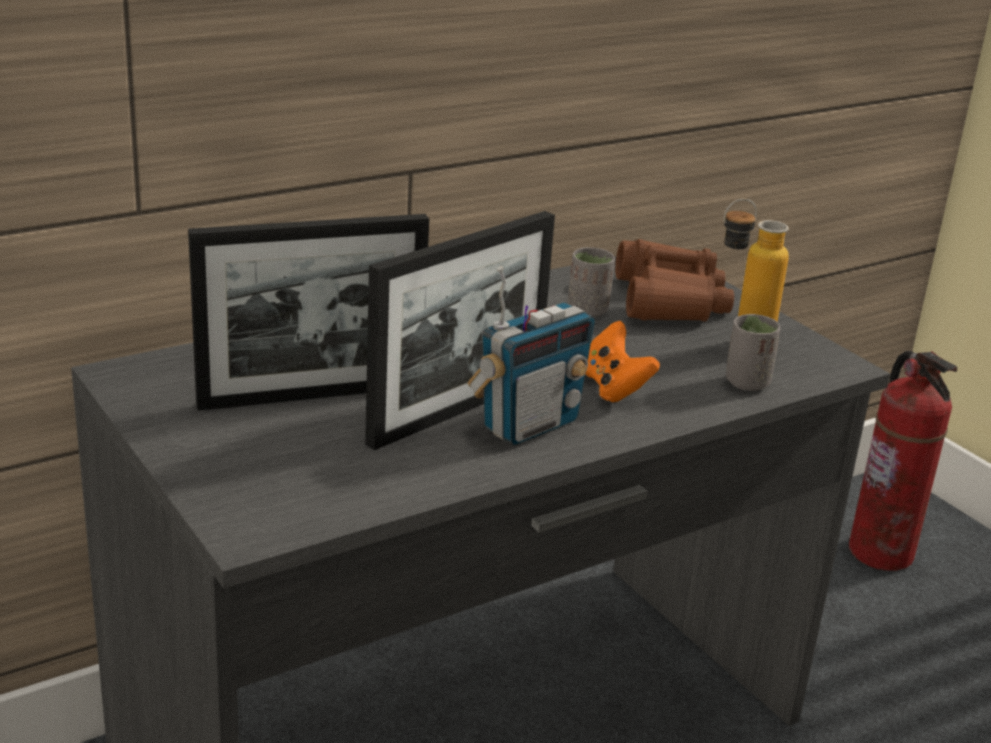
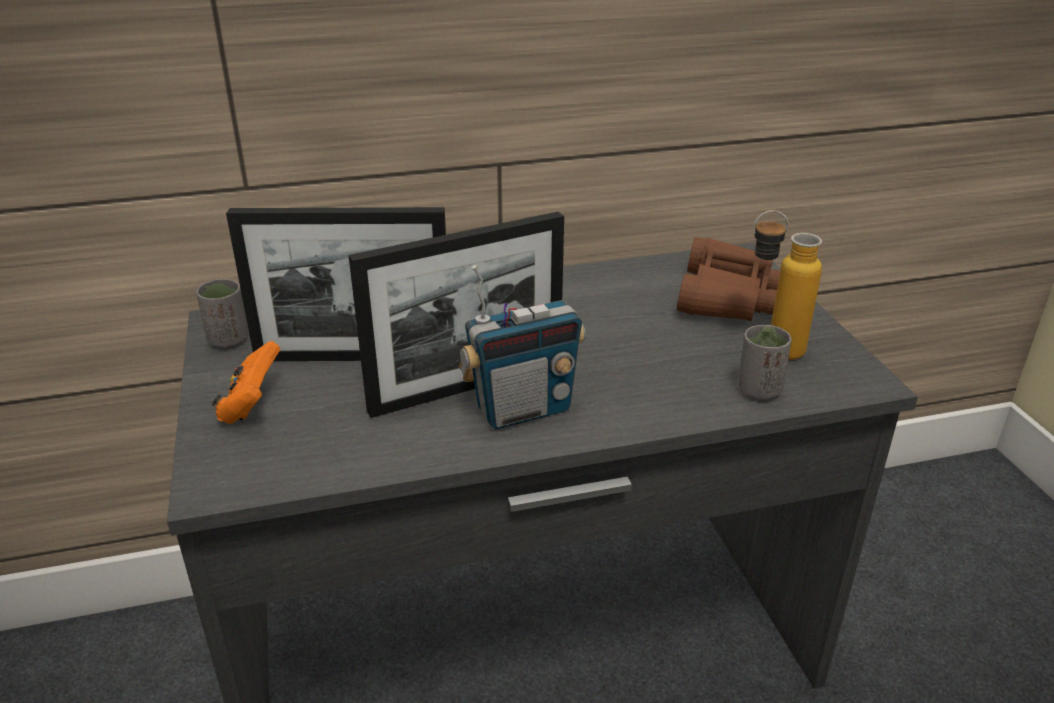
camera: 20 degrees right, 5 degrees up
grey cup [568,247,615,317] -> grey cup moved to [196,278,248,348]
orange game controller [585,321,660,402] -> orange game controller moved to [212,341,281,424]
fire extinguisher [849,351,957,571] -> none

